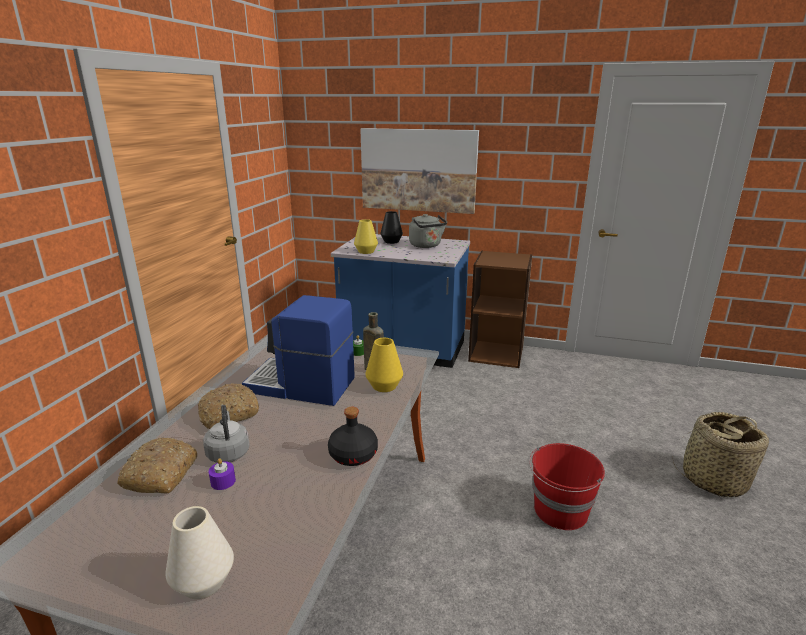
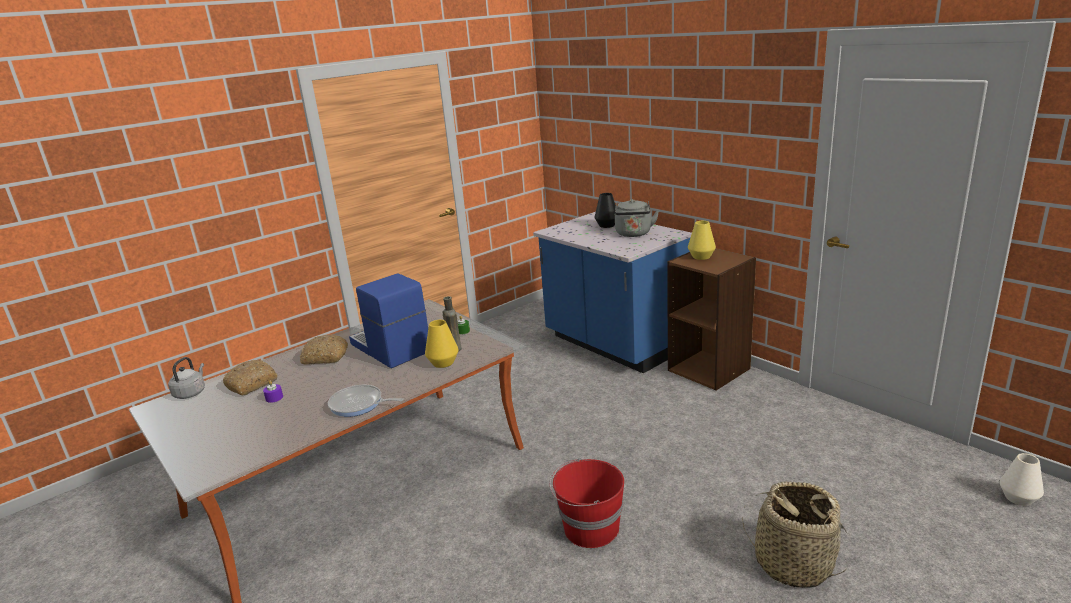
camera: 35 degrees right, 0 degrees up
white vase [165,506,234,599] -> white vase moved to [1000,453,1044,506]
grey kettle [203,405,250,463] -> grey kettle moved to [168,357,205,399]
black bottle [328,407,378,466] -> frying pan [328,385,404,417]
yellow vase [354,219,378,254] -> yellow vase moved to [688,221,716,260]
picture [360,128,479,214] -> none

